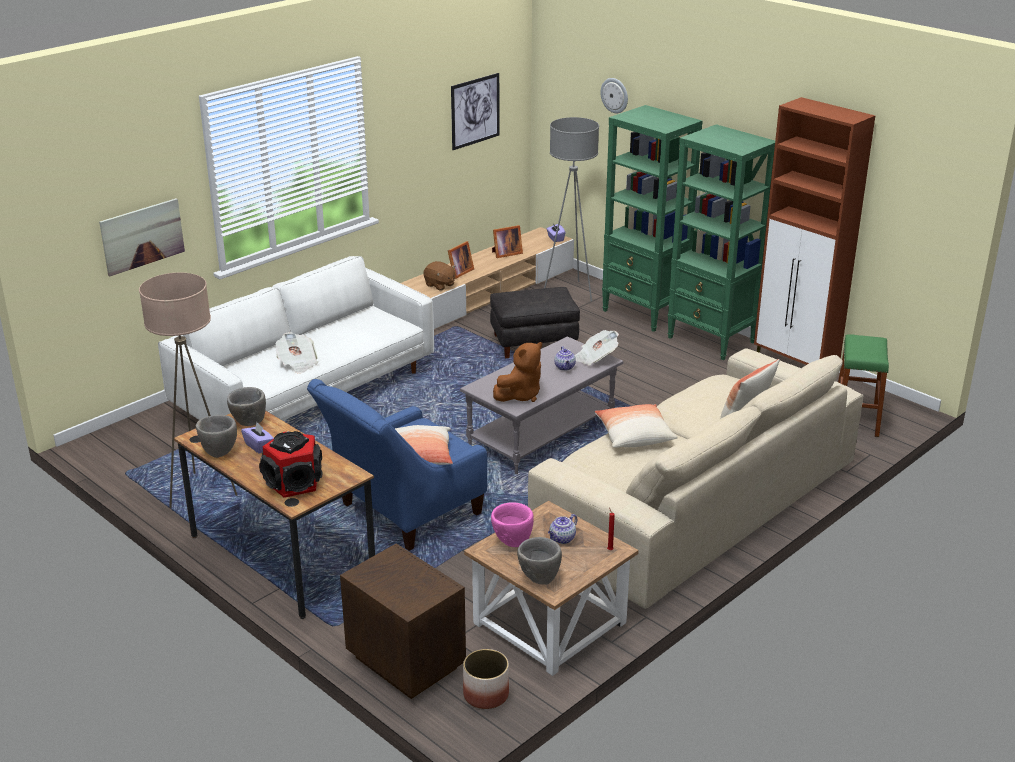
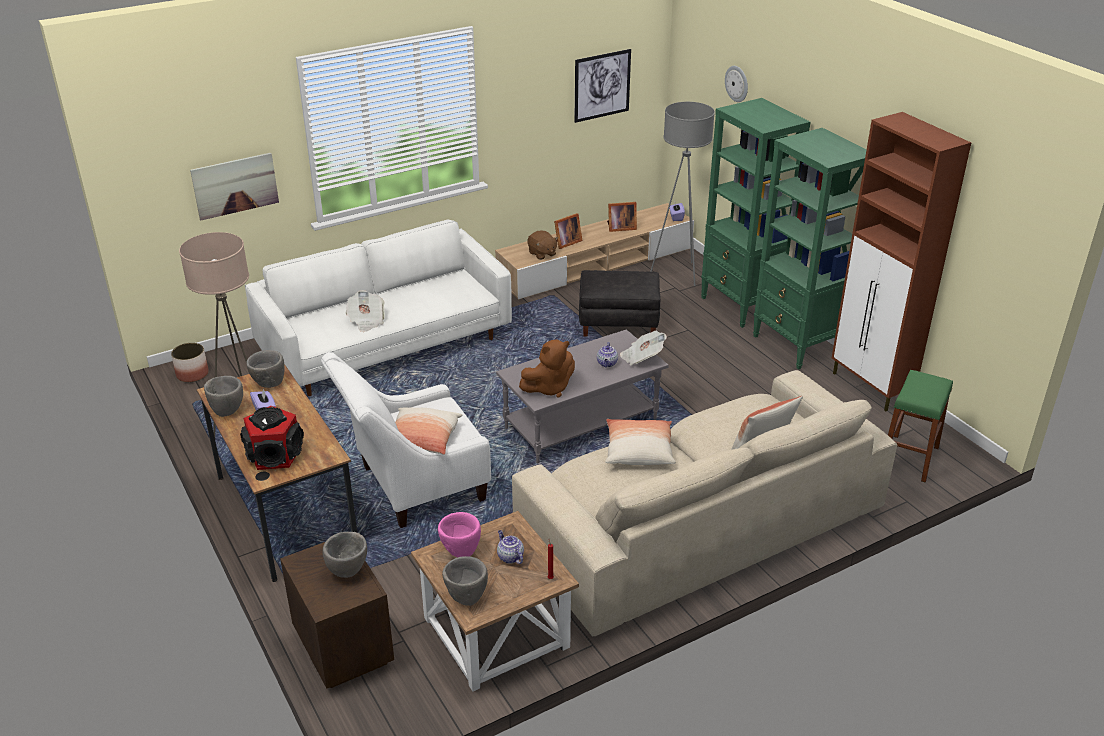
camera: 15 degrees right, 5 degrees up
blue armchair [307,379,487,551] -> white armchair [321,352,491,528]
planter [463,649,509,709] -> planter moved to [171,343,209,382]
teapot [548,514,577,544] -> teapot turned 90 degrees clockwise [497,530,524,564]
none -> grey bowl [322,532,367,578]

